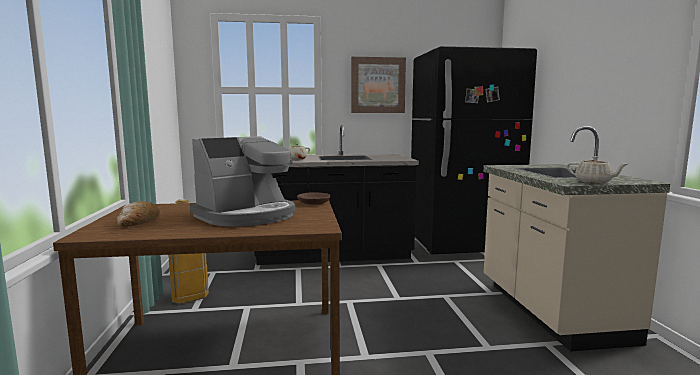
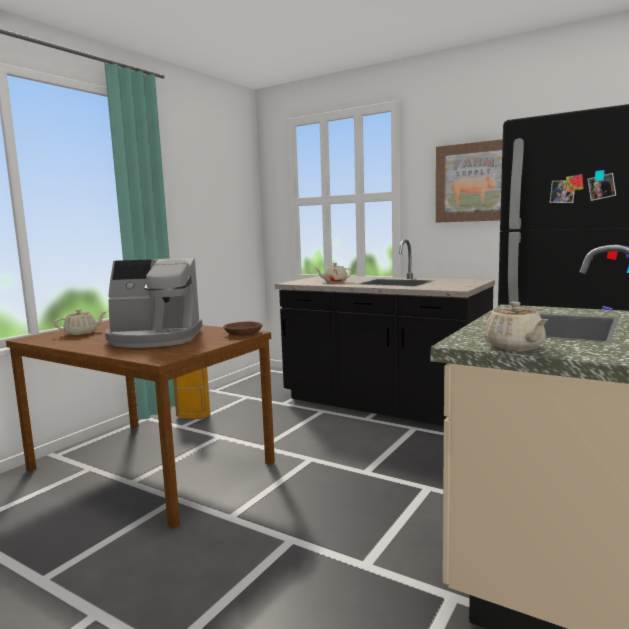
camera: 40 degrees right, 0 degrees up
bread [117,201,160,227] -> beige teapot [54,309,107,335]

